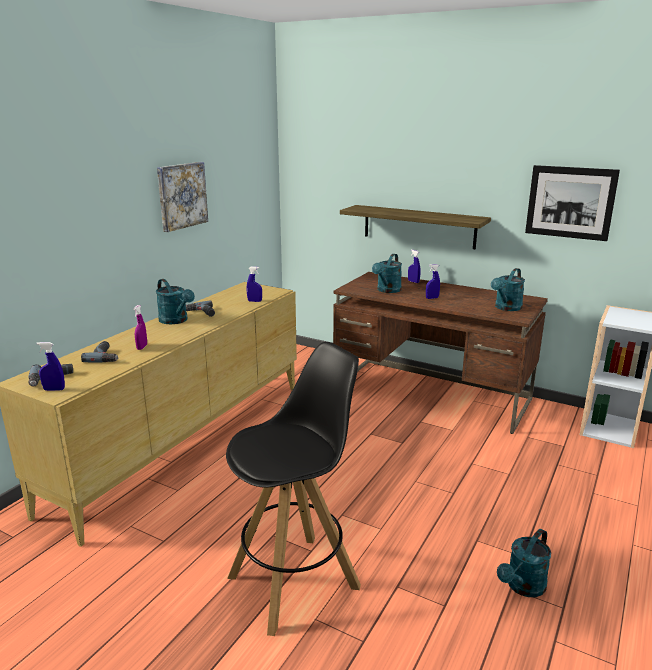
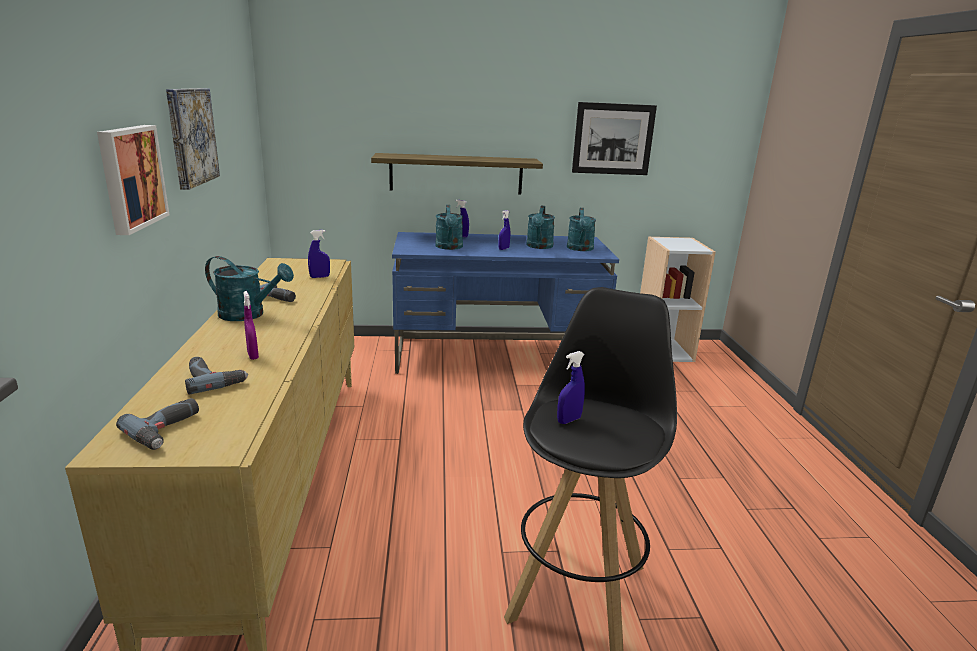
camera: 35 degrees left, 0 degrees up
blue spray bottle [36,342,65,391] -> blue spray bottle moved to [557,351,585,424]
brown desk [333,272,548,434] -> blue desk [392,232,619,374]
turquoise watering can [497,529,551,597] -> turquoise watering can moved to [526,206,555,249]
none -> picture [97,125,170,235]

